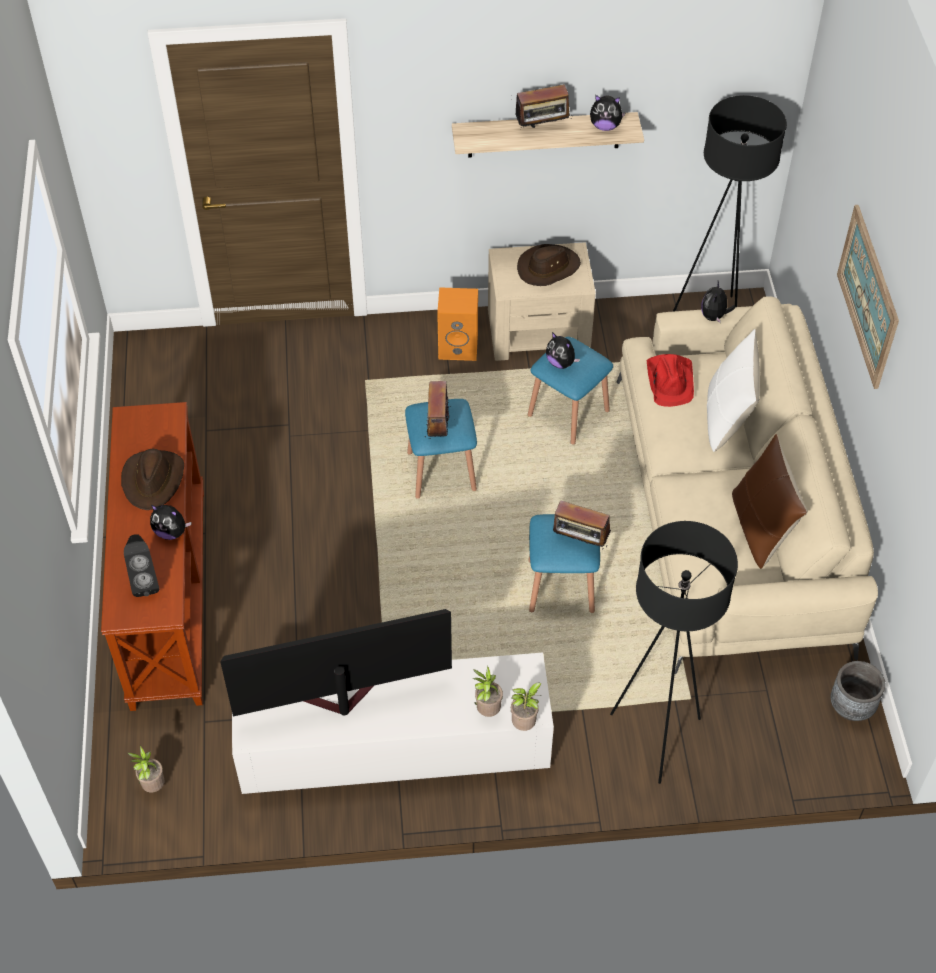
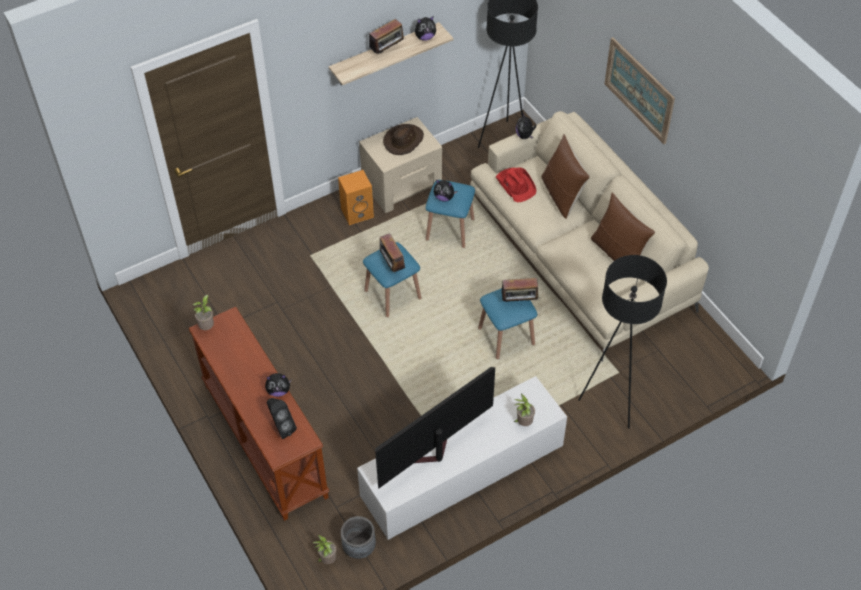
camera: 25 degrees left, 0 degrees up
brown hat [121,449,184,510] -> none
potted plant [511,682,542,731] -> potted plant moved to [192,295,214,330]
white pillow [707,329,760,452] -> brown pillow [541,134,590,219]
grey planter [830,661,886,721] -> grey planter moved to [341,516,376,559]

